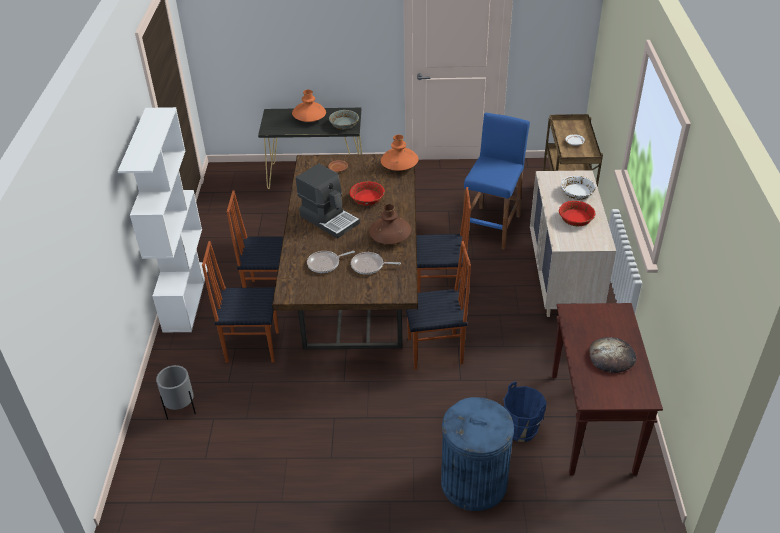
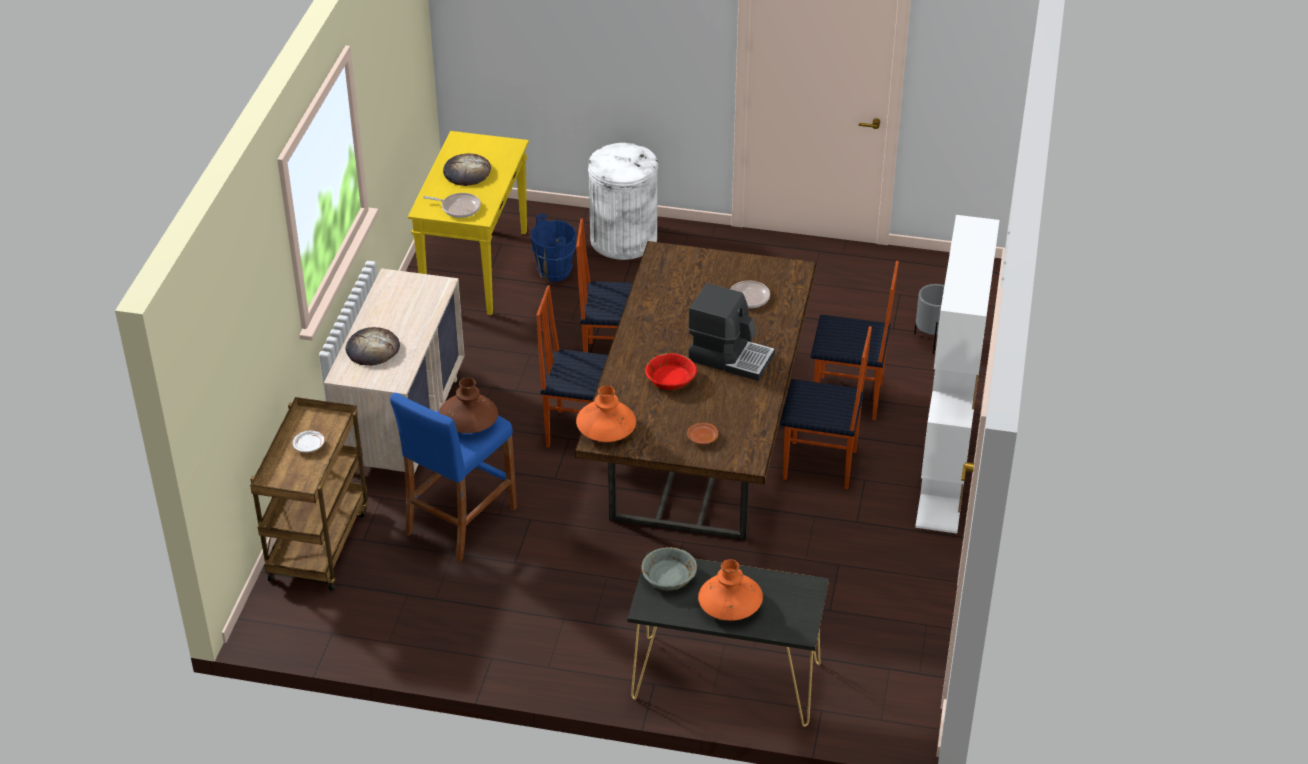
camera: 170 degrees left, 0 degrees up
coffee machine [296,164,360,239] -> coffee machine turned 150 degrees clockwise [688,283,775,381]
frying pan [351,252,401,275] -> frying pan moved to [423,193,481,218]
brown vase [369,204,411,244] -> brown vase moved to [439,378,498,433]
blue trash can [441,397,514,511] -> white trash can [588,143,659,260]
brown console table [552,303,663,475] -> yellow console table [408,131,529,315]
red bowl [559,201,595,226] -> none
white bowl [561,176,596,200] -> bread [346,327,400,366]

